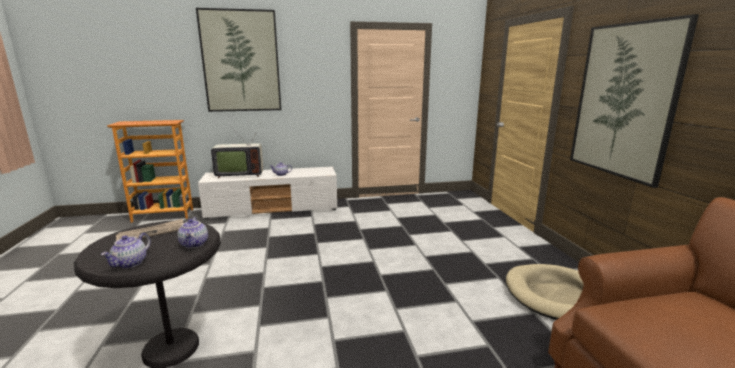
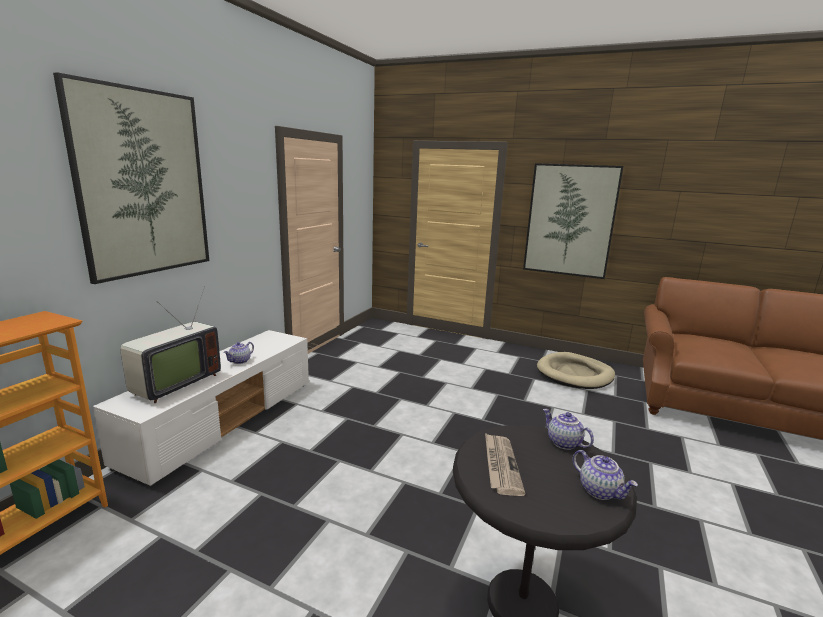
camera: 55 degrees left, 0 degrees up
teapot [177,217,208,248] -> teapot turned 150 degrees counterclockwise [543,409,594,450]

